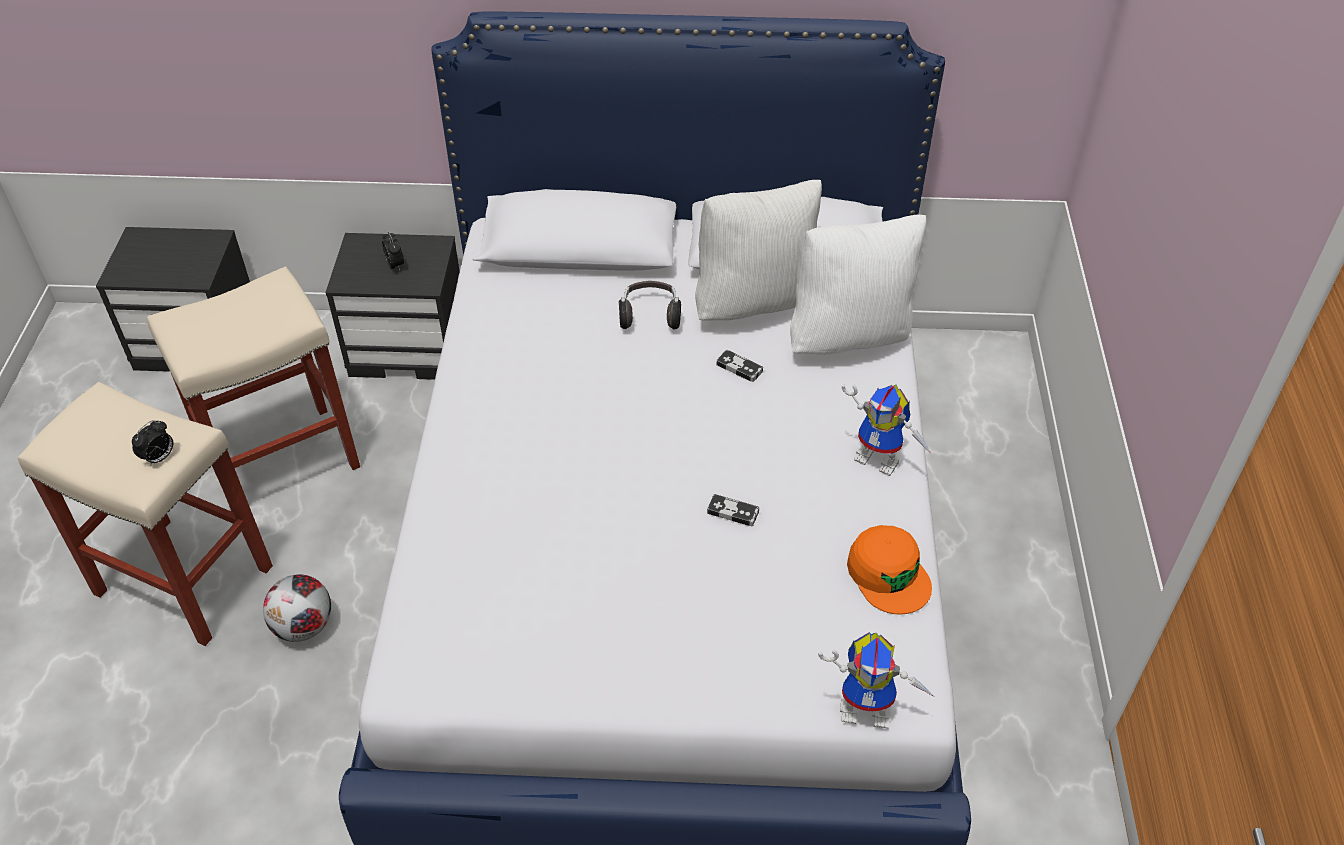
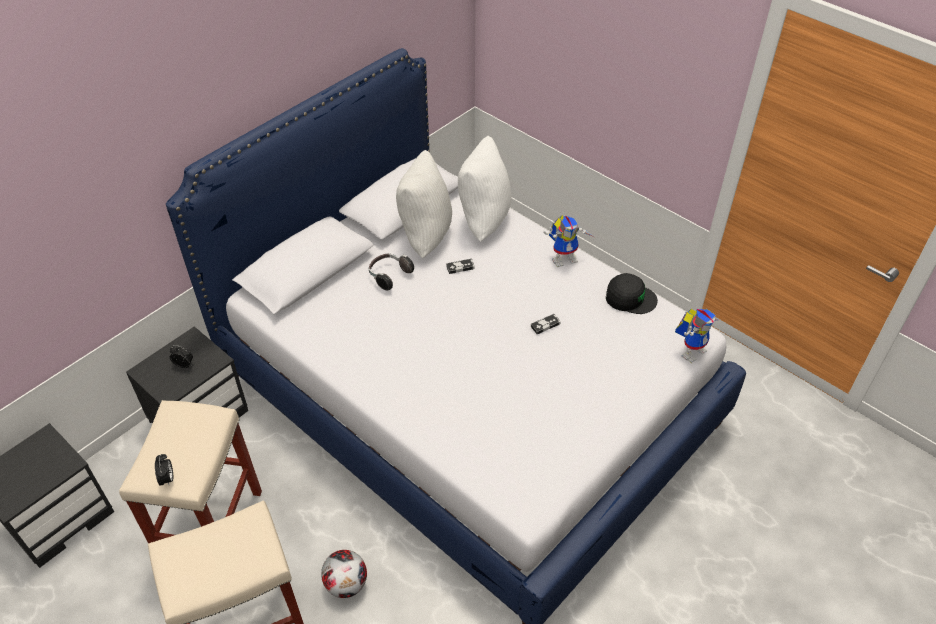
camera: 50 degrees left, 0 degrees up
alarm clock [132,420,173,467] -> alarm clock moved to [155,454,173,486]
orange cap [847,525,932,615] -> black cap [606,273,658,314]

